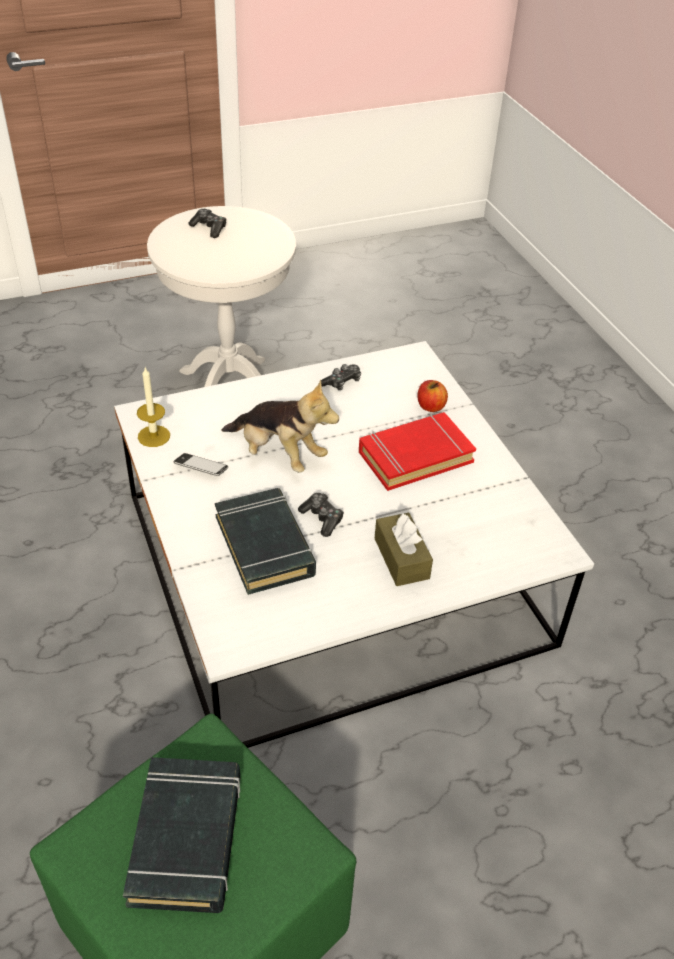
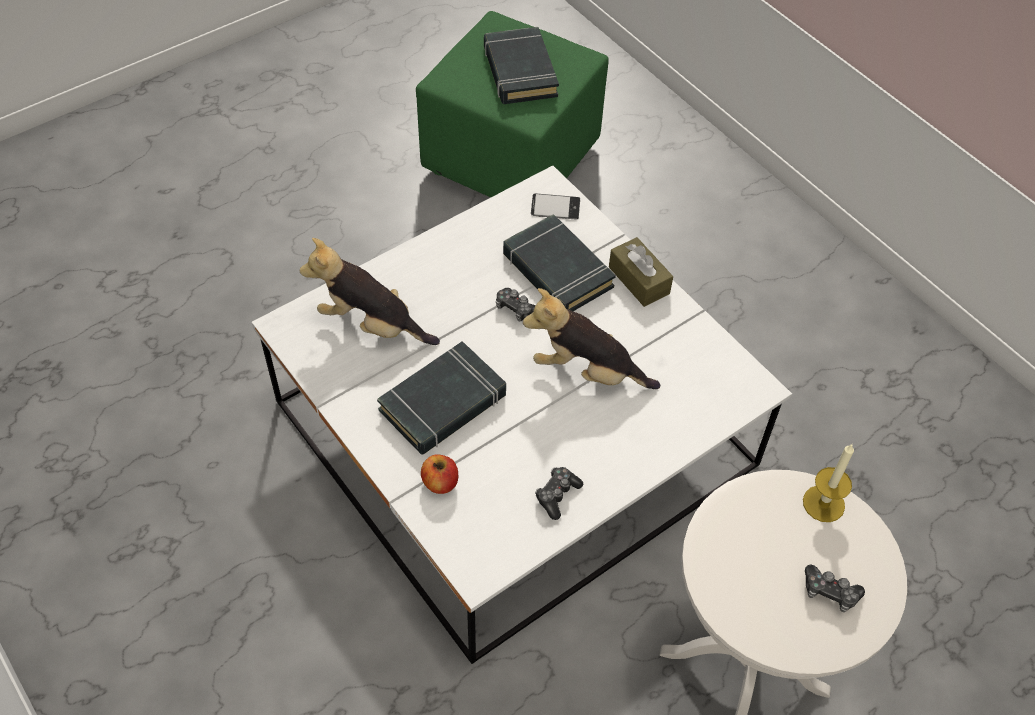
camera: 165 degrees right, 10 degrees up
candle [137,368,170,447] -> candle moved to [803,444,854,522]
phone [174,453,228,476] -> phone moved to [531,193,580,220]
red book [359,412,476,491] -> black book [377,341,506,455]
brown tissue box [374,512,433,586] -> brown tissue box moved to [609,237,673,307]
none -> plush toy [300,238,440,345]

